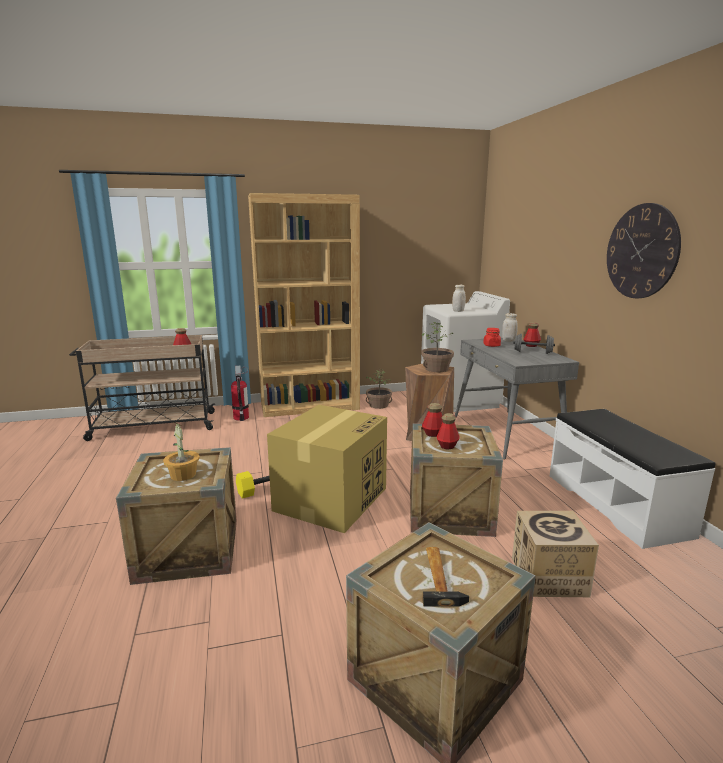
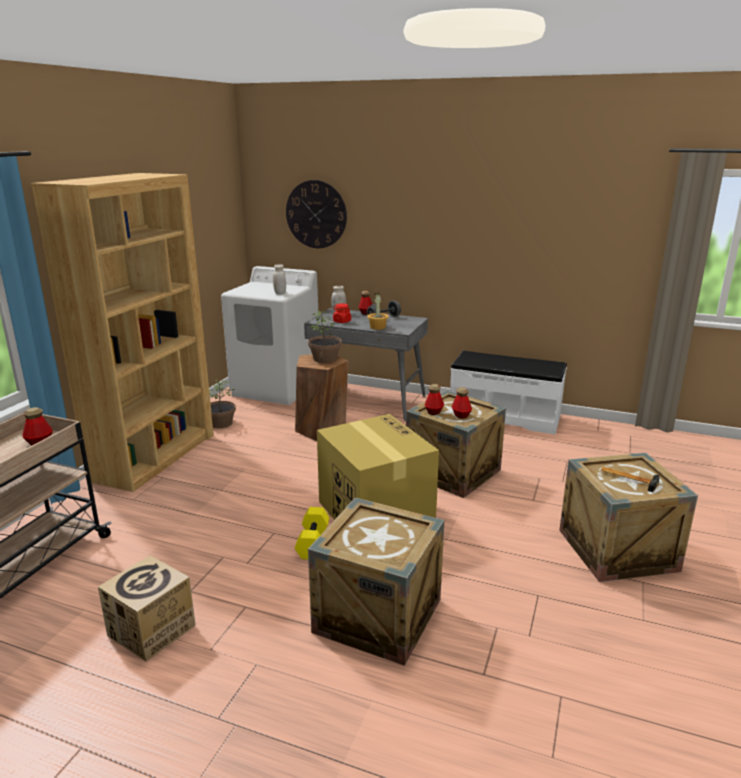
camera: 55 degrees left, 5 degrees up
potted plant [163,422,200,481] -> potted plant moved to [367,293,389,330]
fire extinguisher [231,366,249,421] -> none
cardboard box [512,511,599,597] -> cardboard box moved to [98,555,196,662]
wall clock [607,203,681,298] -> wall clock moved to [286,180,347,248]

